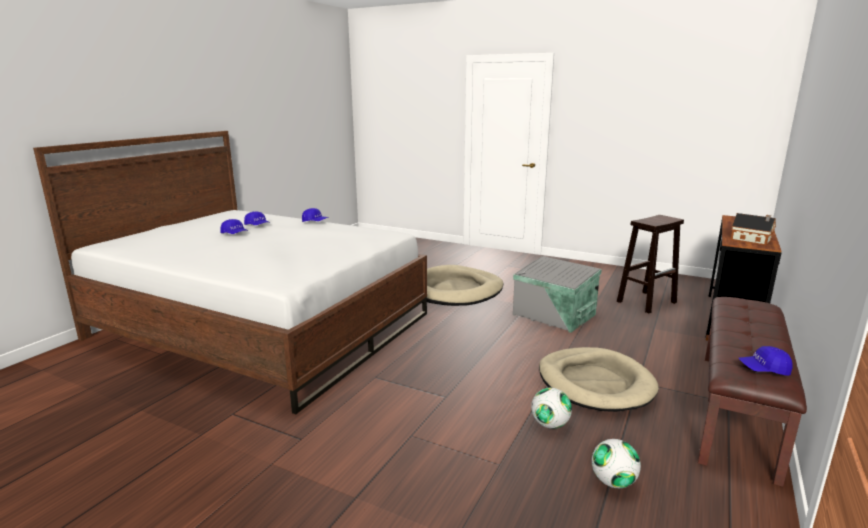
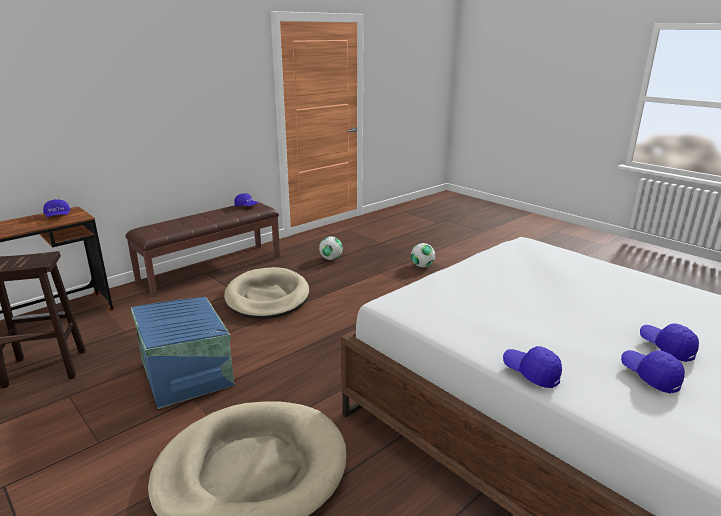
camera: 160 degrees left, 5 degrees up
grey storage box [513,256,602,333] -> blue storage box [131,297,234,409]
football [531,388,572,429] -> football moved to [411,243,435,267]
toy house [731,213,776,245] -> blue cap [43,199,71,217]

